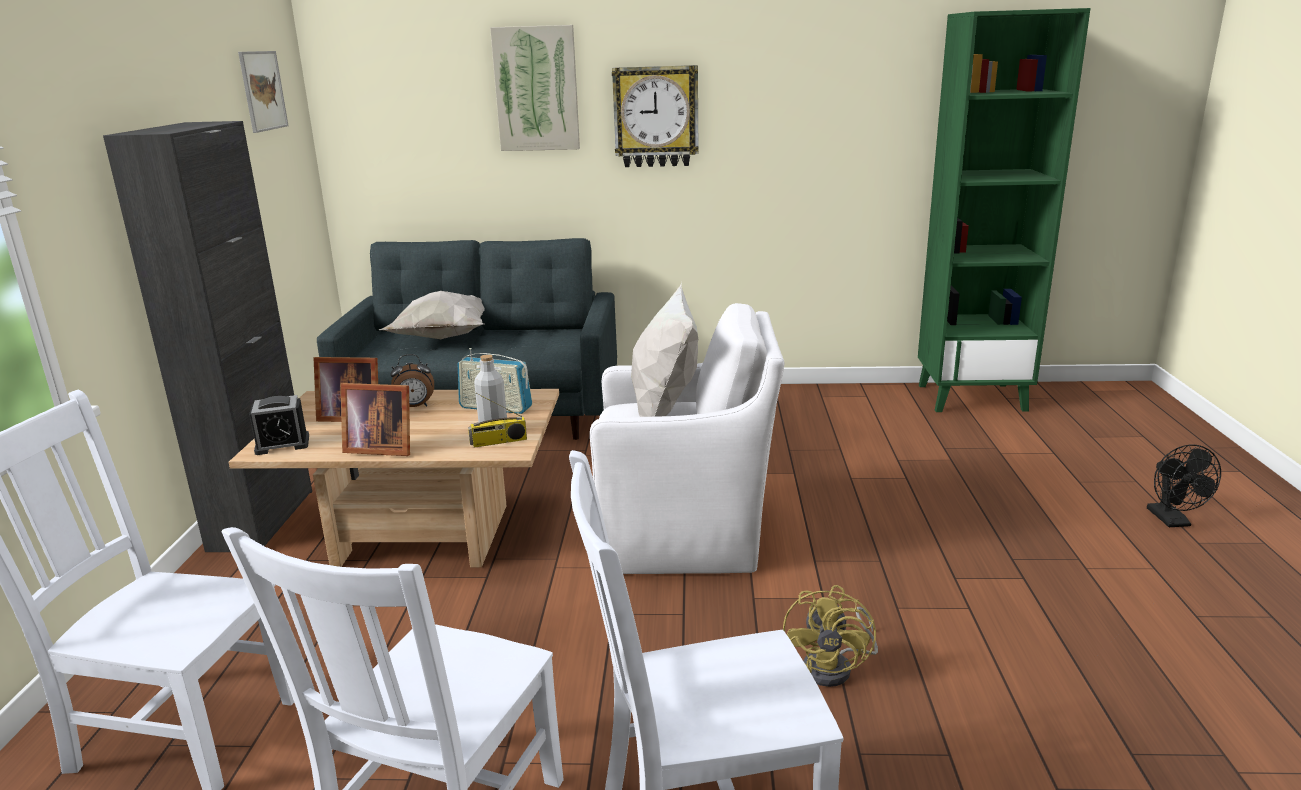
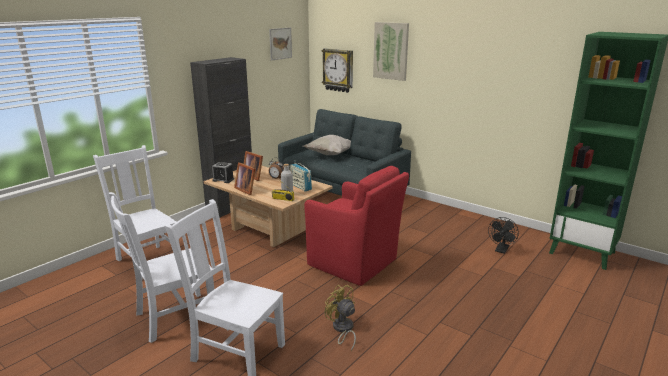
camera: 35 degrees right, 0 degrees up
white armchair [590,303,784,574] -> red armchair [304,166,409,286]
wall clock [612,65,699,167] -> wall clock moved to [322,48,353,93]
white pillow [631,282,699,417] -> none
yellow fan [783,585,878,687] -> yellow fan turned 90 degrees clockwise [325,285,356,351]
black fan [1147,444,1221,527] -> black fan moved to [488,217,519,254]

